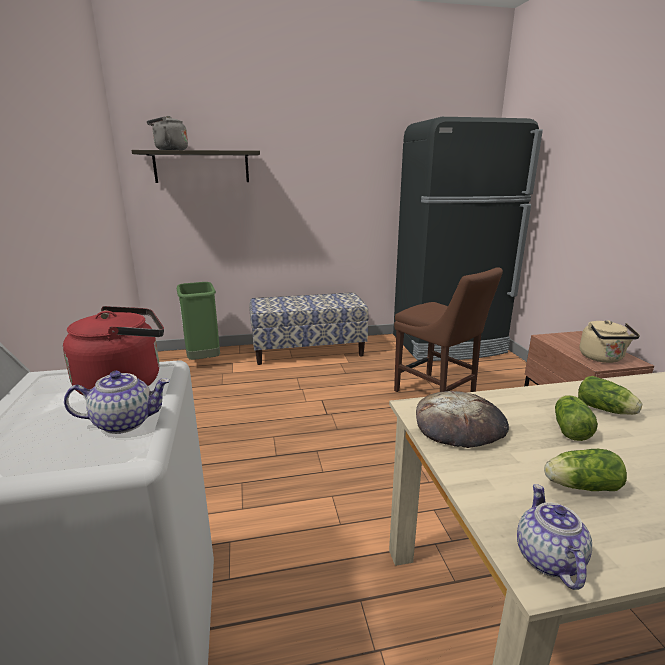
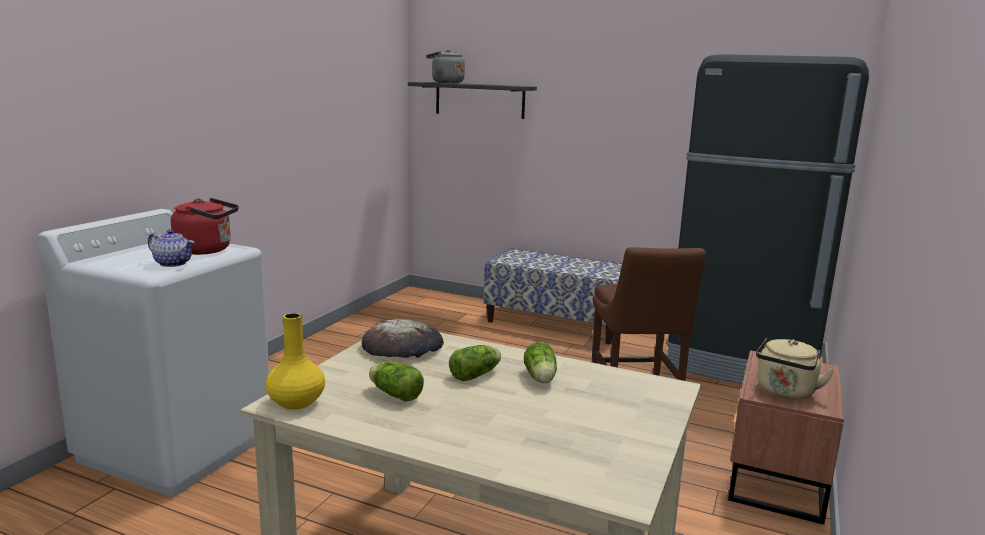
camera: 35 degrees right, 5 degrees down
green trash can [177,282,220,360] -> none
teapot [517,484,592,590] -> yellow vase [266,313,325,410]

